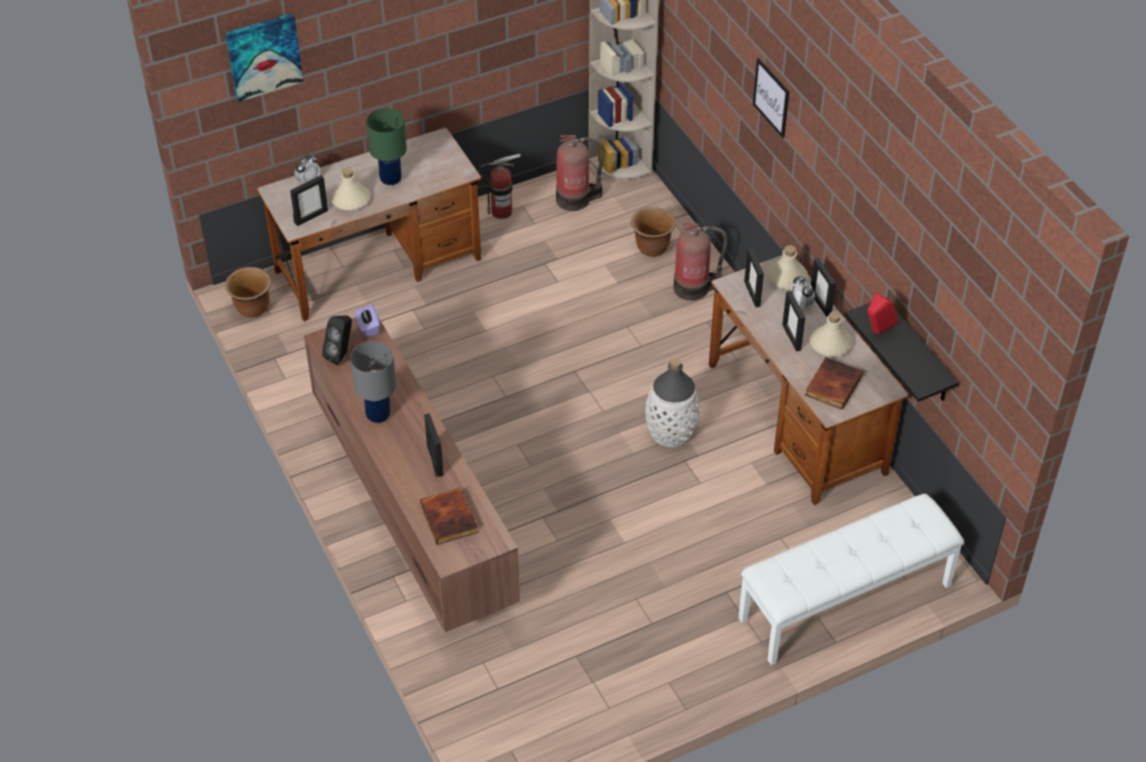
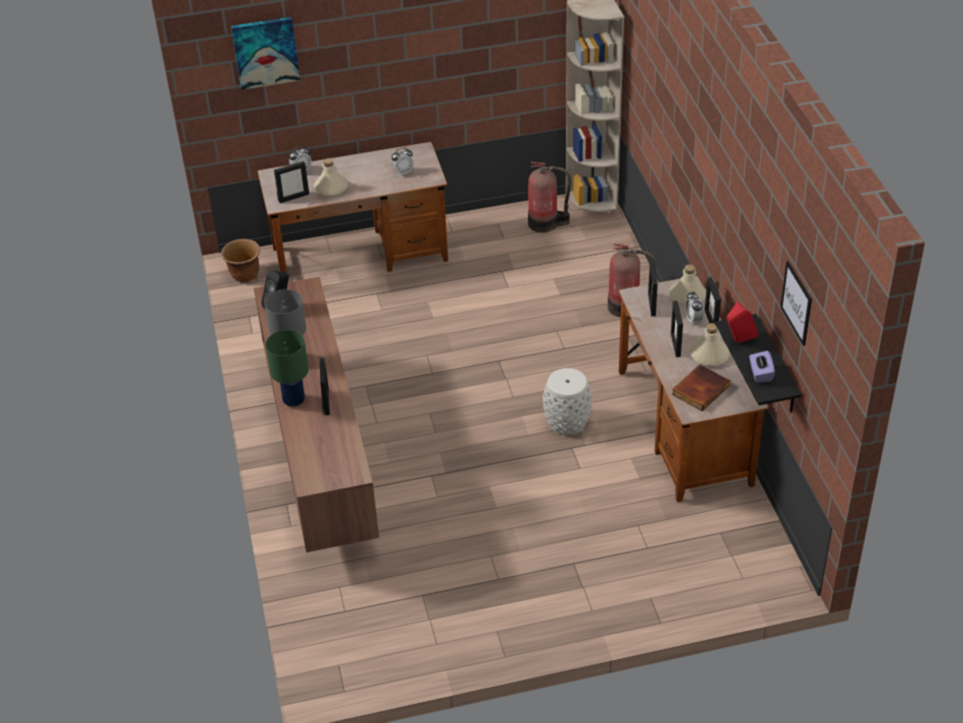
camera: 15 degrees right, 5 degrees down
purple tissue box [355,304,380,338] -> purple tissue box moved to [749,351,775,383]
green table lamp [366,108,407,185] -> green table lamp moved to [266,330,309,407]
book [420,488,478,545] -> none
fire extinguisher [479,154,521,219] -> none
brown planter [631,207,676,257] -> none
grey bottle [653,358,695,402] -> none
white bench [739,494,964,665] -> none
picture [753,58,789,138] -> picture moved to [780,261,812,346]
none -> alarm clock [391,148,414,175]

